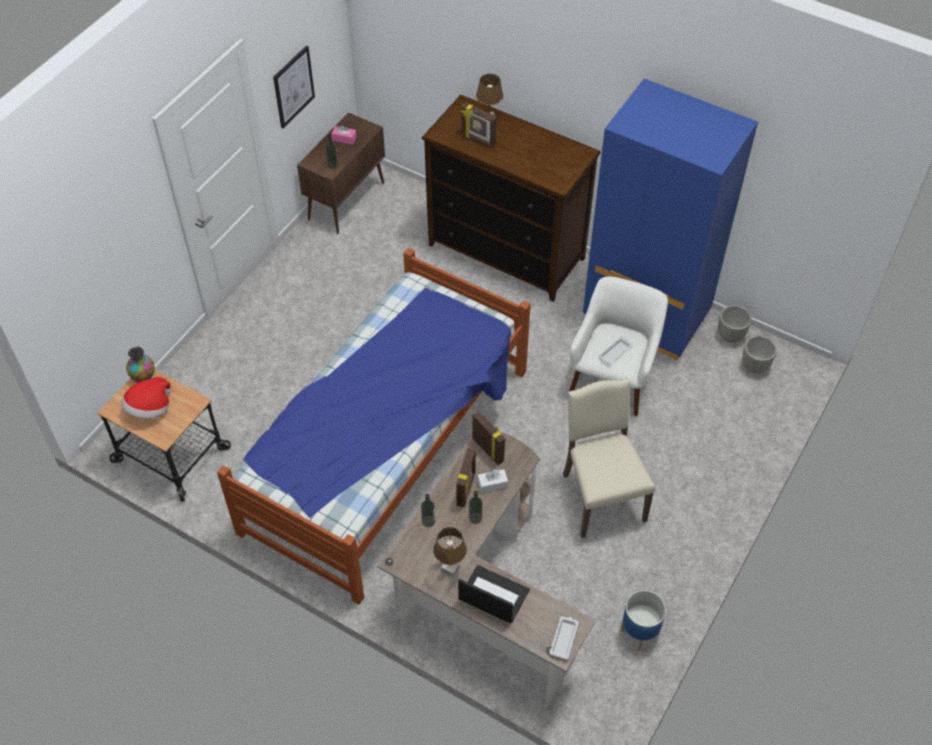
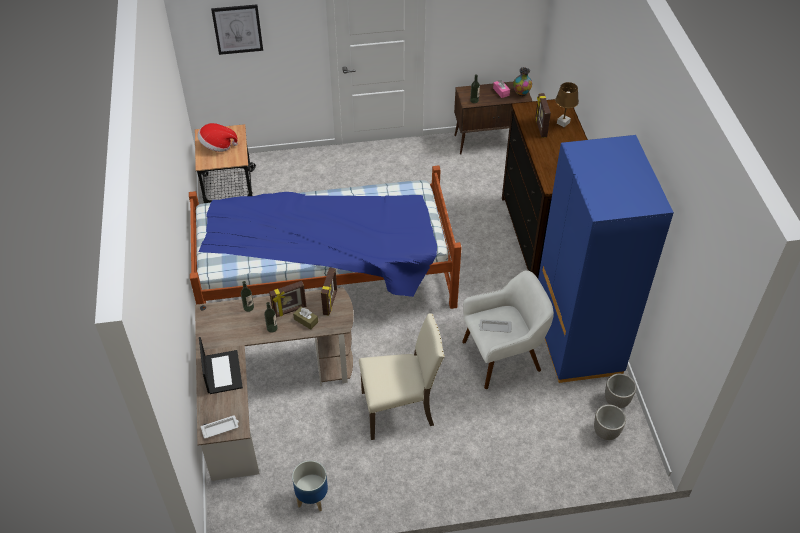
camera: 50 degrees right, 5 degrees down
vase [126,346,155,383] -> vase moved to [513,67,532,96]
picture [273,45,315,129] -> picture moved to [211,4,263,55]
brown table lamp [433,527,467,578] -> none
white tissue box [478,469,508,493] -> brown tissue box [293,306,318,330]
beige chair [563,378,655,538] -> beige chair turned 45 degrees clockwise [359,313,445,440]

